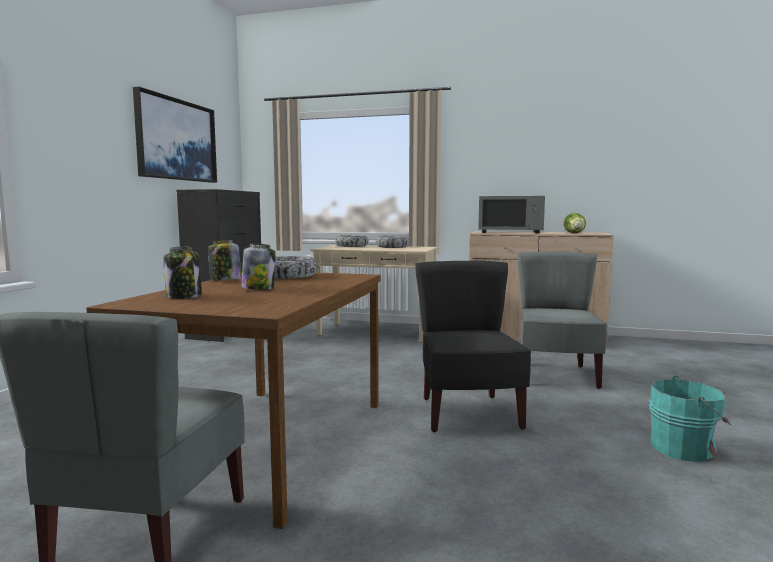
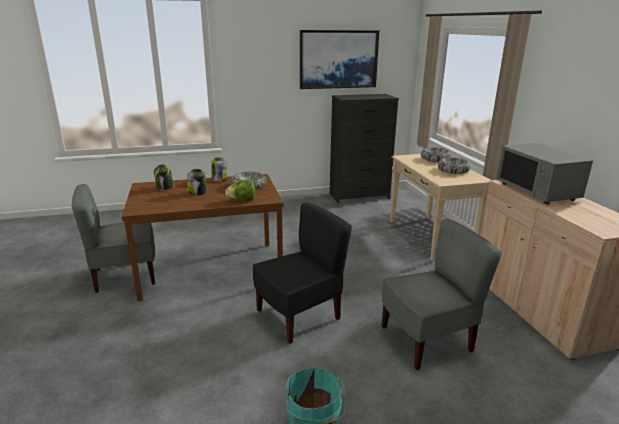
camera: 60 degrees right, 15 degrees up
lettuce [564,213,586,233] -> lettuce moved to [225,179,255,201]

